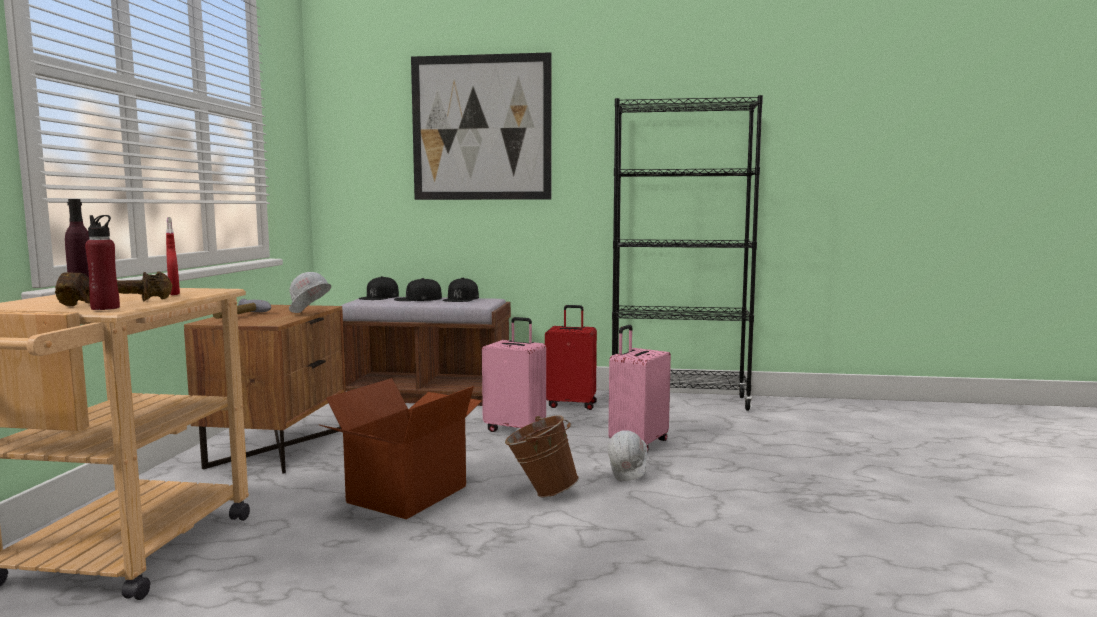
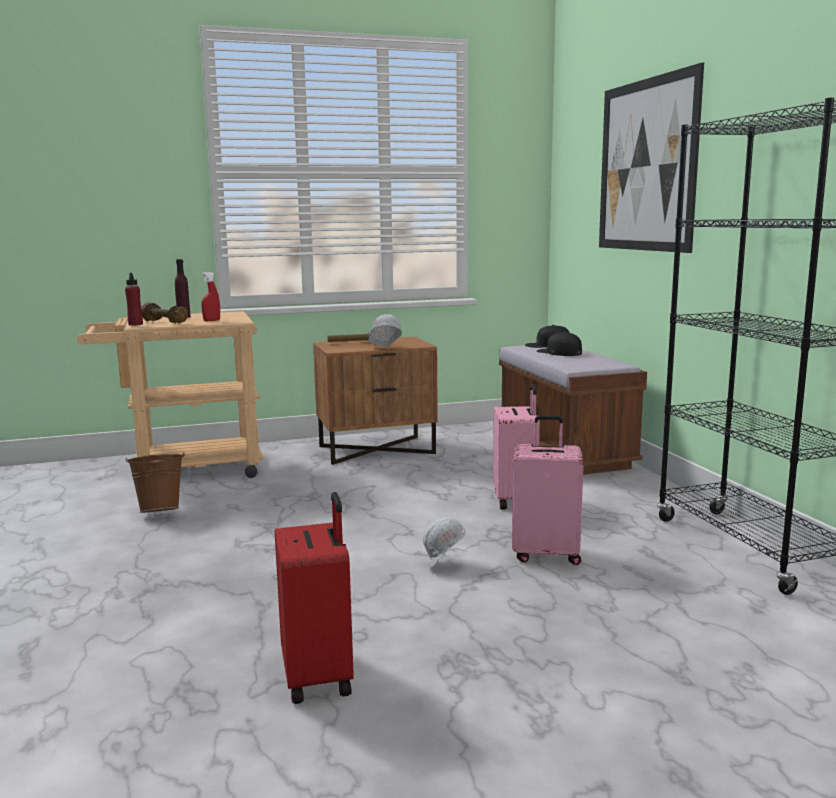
camera: 65 degrees right, 5 degrees up
cardboard box [319,378,482,519] -> none
black cap [443,278,479,302] -> none
brown bucket [505,415,579,497] -> brown bucket moved to [125,453,185,513]
red suitcase [545,305,597,410] -> red suitcase moved to [275,492,354,704]

